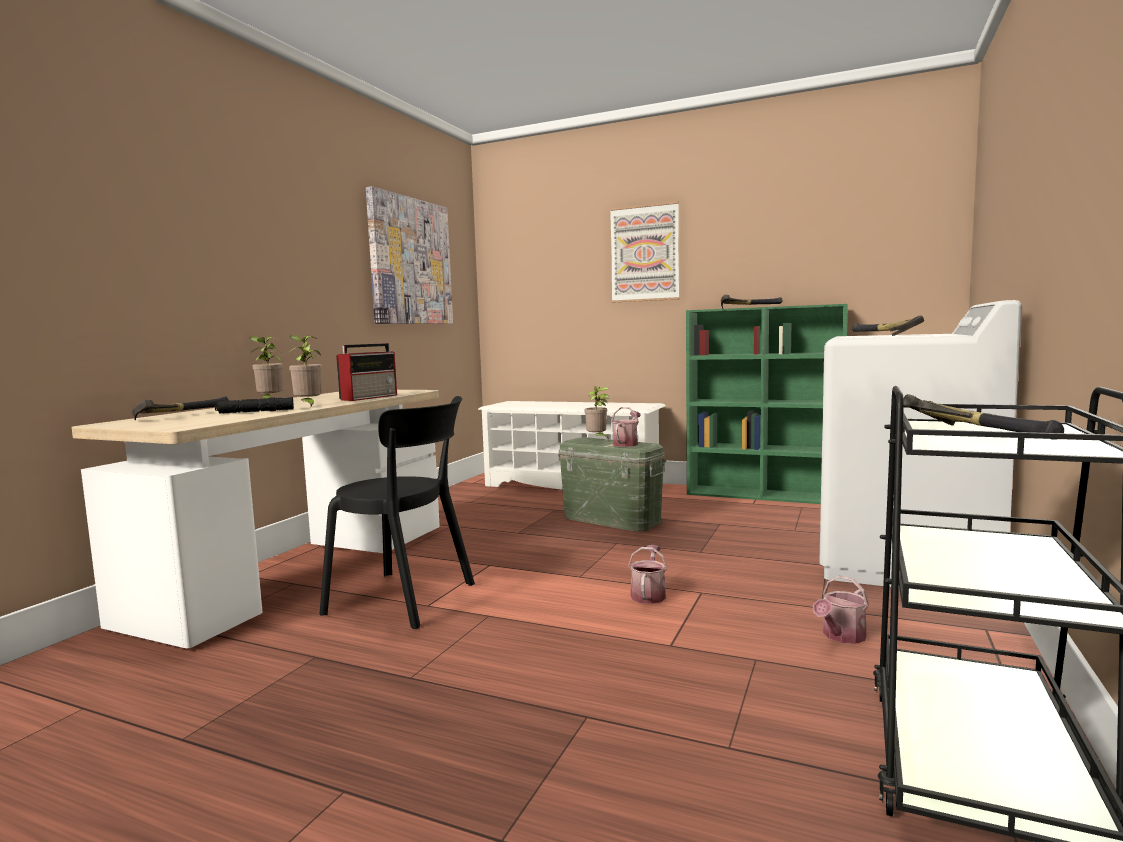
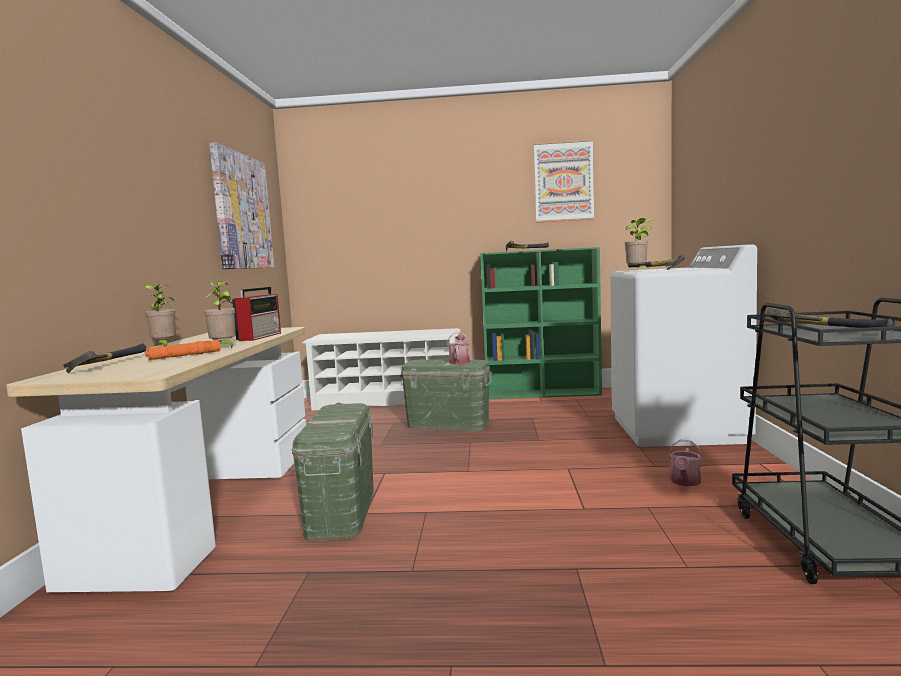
camera: 20 degrees left, 0 degrees up
black flashlight [215,397,294,414] -> orange flashlight [144,340,220,360]
black chair [320,396,475,629] -> green storage box [292,403,374,541]
potted plant [585,386,609,439] -> potted plant moved to [625,218,653,269]
picture [610,201,679,303] -> picture moved to [534,139,594,223]
watering can [628,545,667,604] -> none

